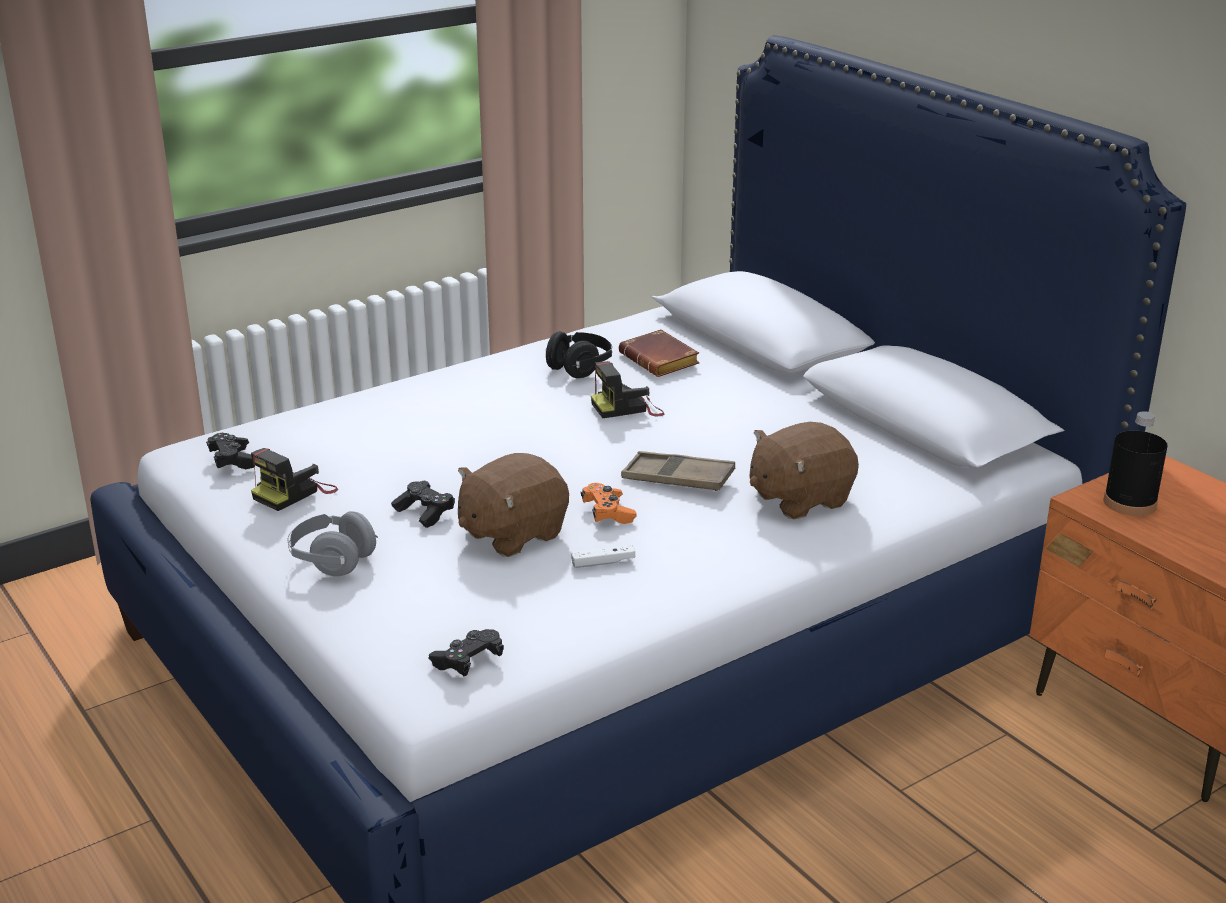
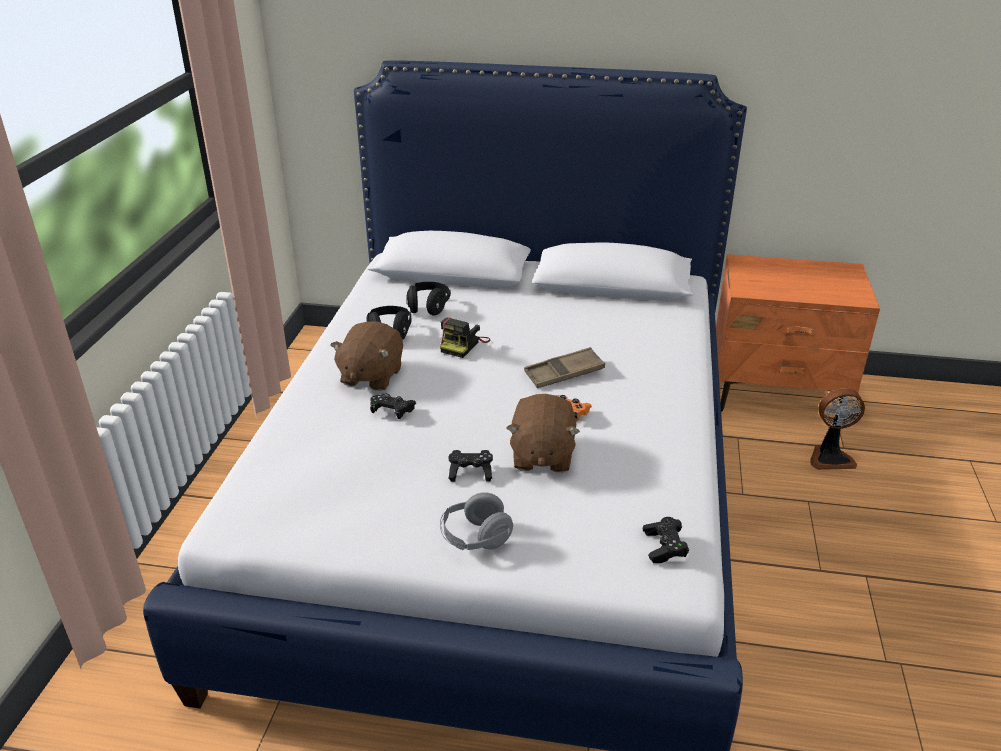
camera: 45 degrees left, 5 degrees up
black game controller [206,433,254,469] -> black game controller moved to [370,393,416,419]
camera [251,448,338,511] -> none
white game controller [571,544,635,568] -> none
brown book [619,329,699,377] -> black headphones [406,282,451,316]
brown plush toy [750,422,859,519] -> brown plush toy moved to [330,321,403,391]
black bottle [1103,411,1168,516] -> none
none -> fan [810,388,865,470]

